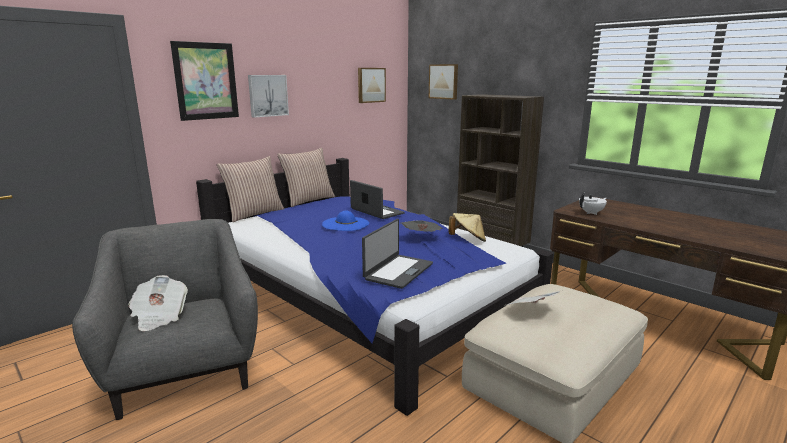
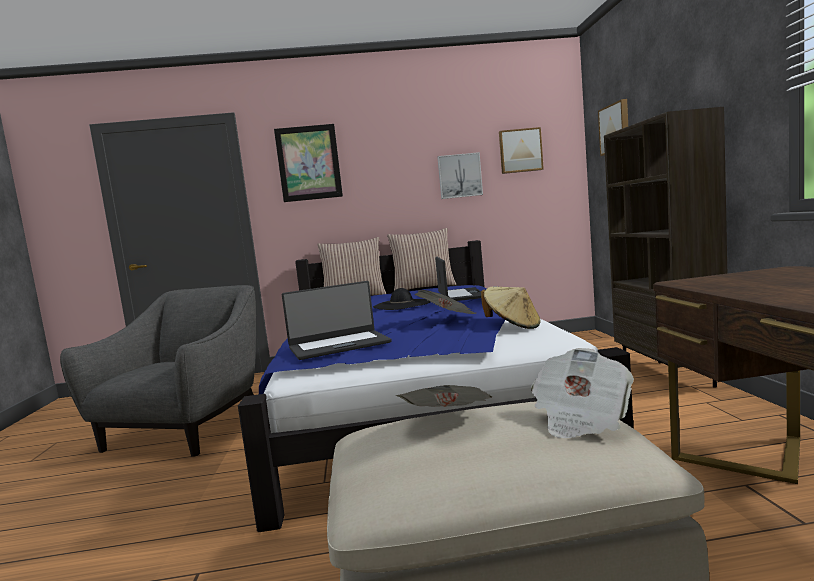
camera: 40 degrees right, 10 degrees down
newspaper [128,275,188,331] -> newspaper moved to [531,348,634,438]
picture [248,75,289,118] -> picture moved to [437,152,483,199]
blue hat [322,210,369,231] -> black hat [373,288,430,310]
white teapot [579,193,607,215] -> none

